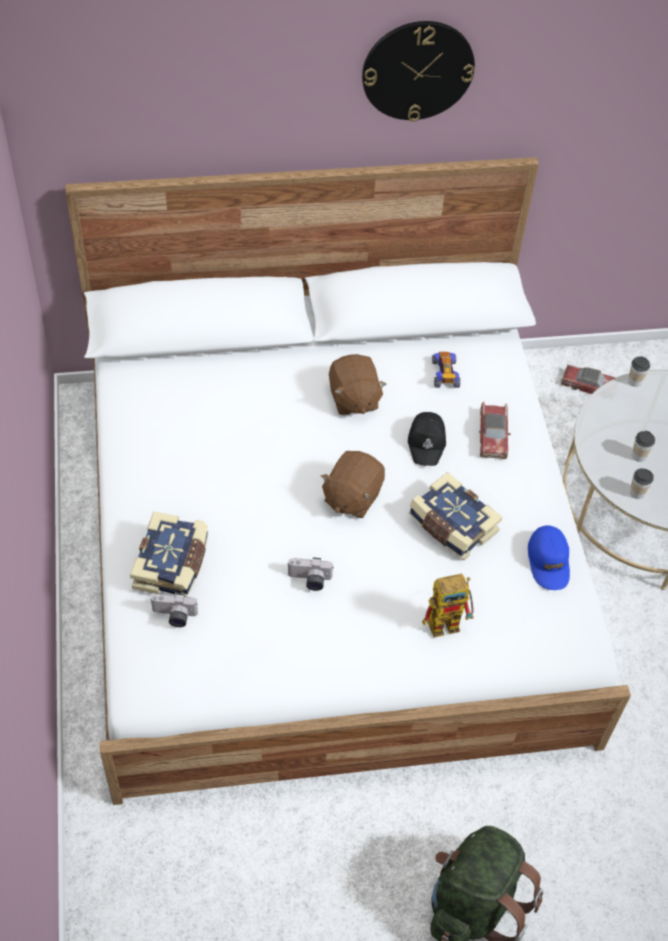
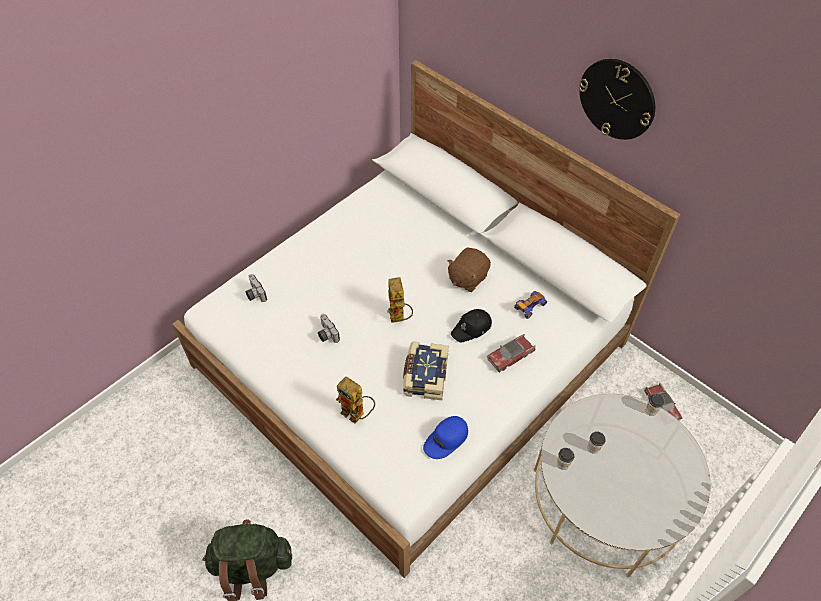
camera: 55 degrees right, 0 degrees up
book [130,511,208,597] -> none
brown plush toy [321,451,385,518] -> toy robot [388,277,413,323]

